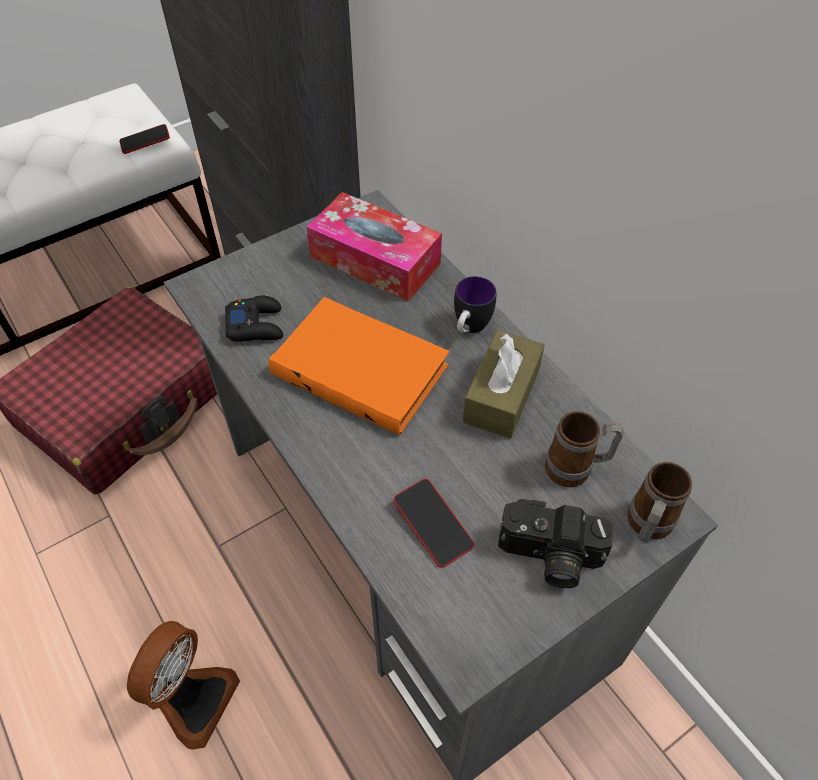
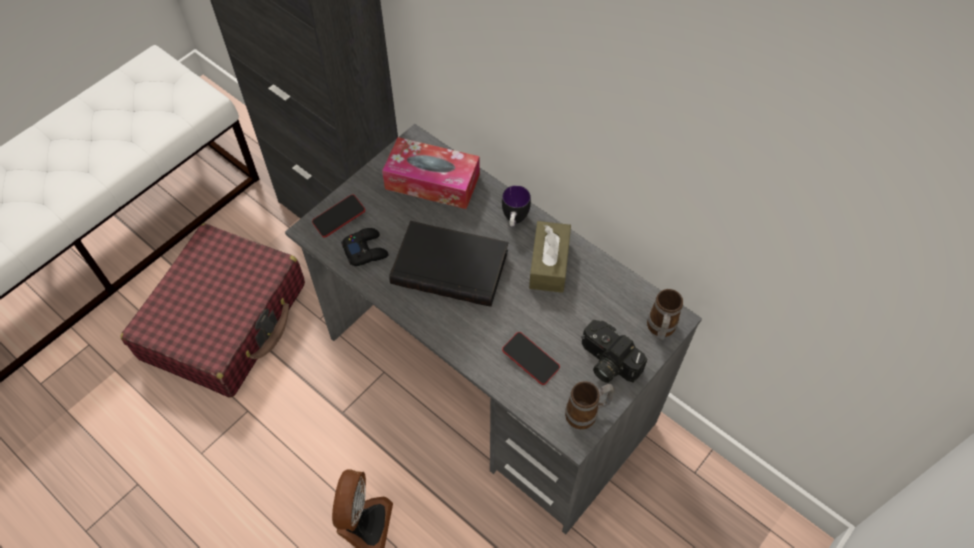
camera: 15 degrees left, 5 degrees up
phone [119,124,170,154] -> phone moved to [312,194,365,238]
orange book [269,297,449,435] -> black book [389,221,509,307]
camera [498,499,613,588] -> camera turned 45 degrees clockwise [581,320,647,383]
mug [545,411,624,487] -> mug moved to [565,381,615,429]

